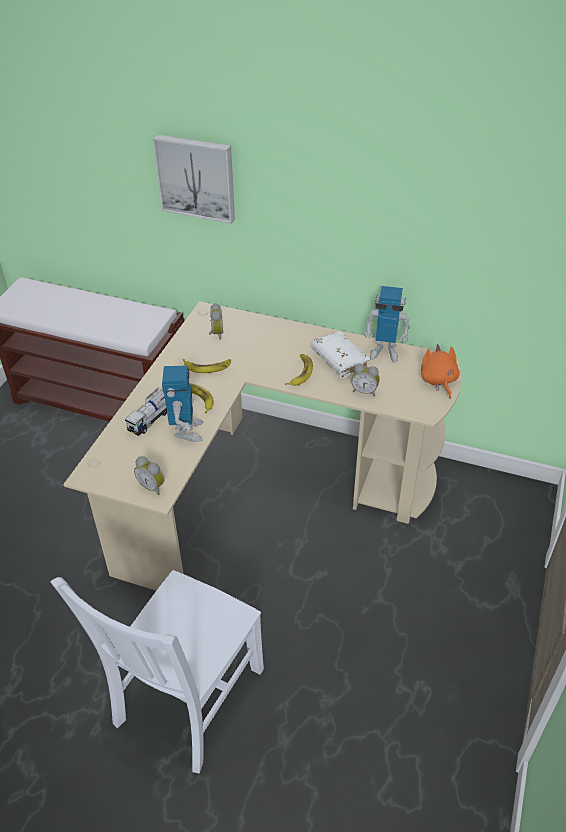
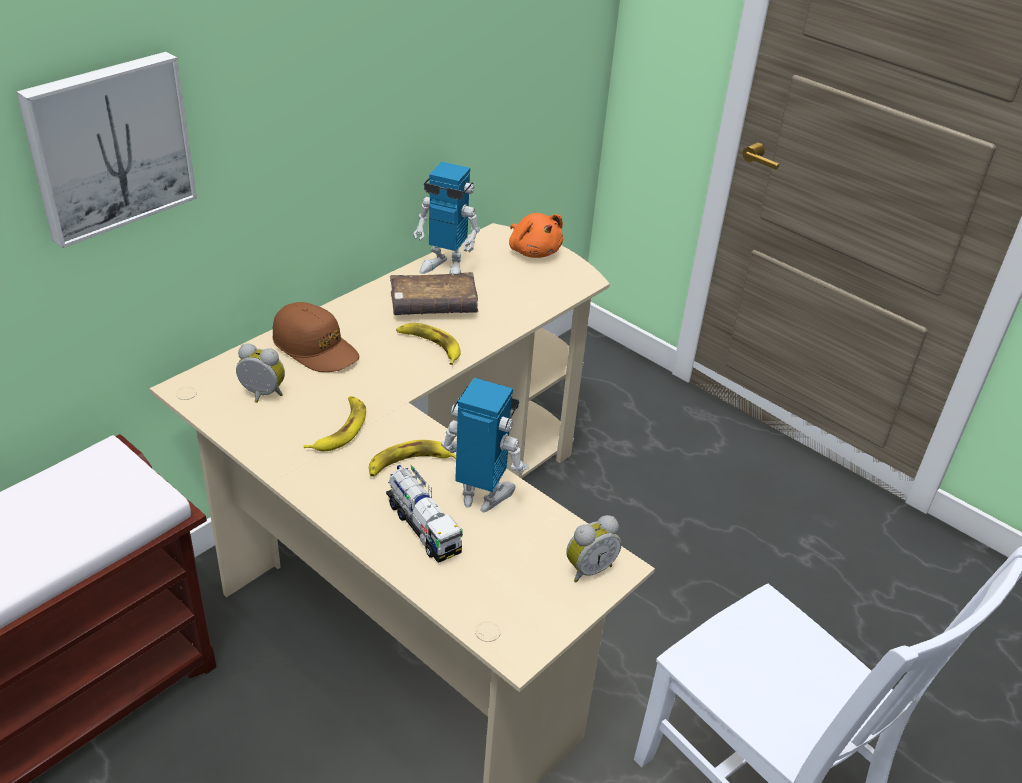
camera: 70 degrees left, 5 degrees down
white book [311,331,371,377] -> brown book [390,272,478,315]
alarm clock [351,364,380,396] -> none
toy robot [364,286,410,363] -> toy robot turned 75 degrees clockwise [413,162,480,274]
orange plush toy [421,344,460,399] -> orange plush toy turned 135 degrees counterclockwise [509,213,563,258]
none -> brown cap [273,302,359,372]

